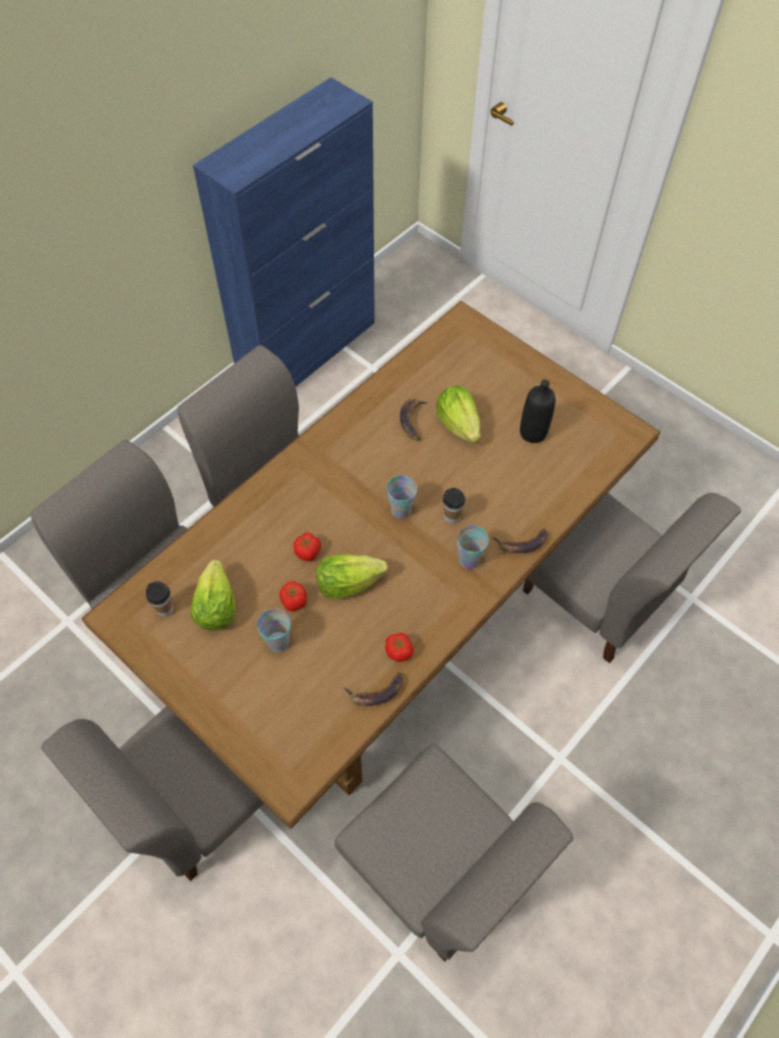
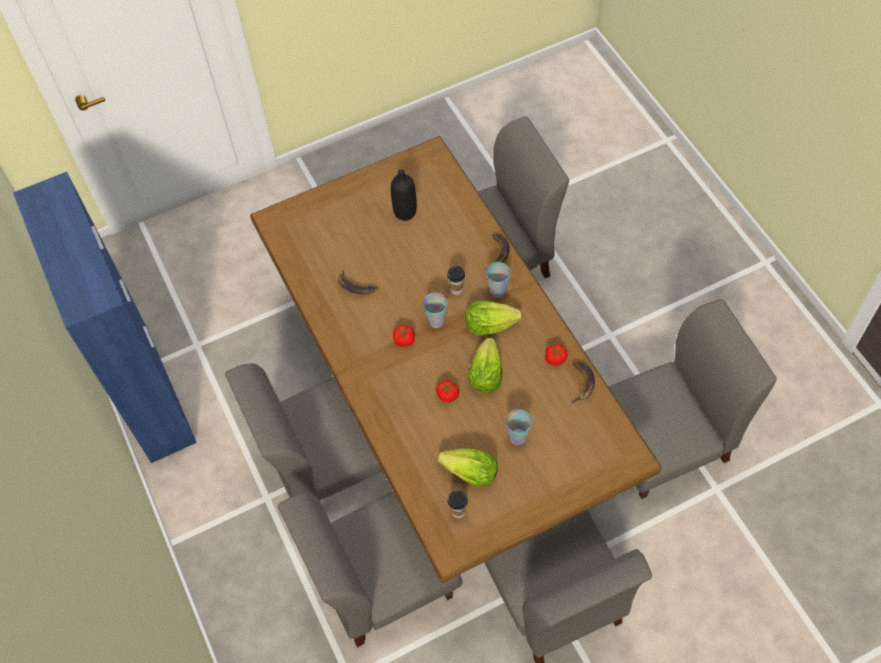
camera: 65 degrees left, 0 degrees up
tomato [279,581,307,612] -> tomato moved to [393,325,415,347]
lettuce [436,386,480,443] -> lettuce moved to [465,301,522,335]

